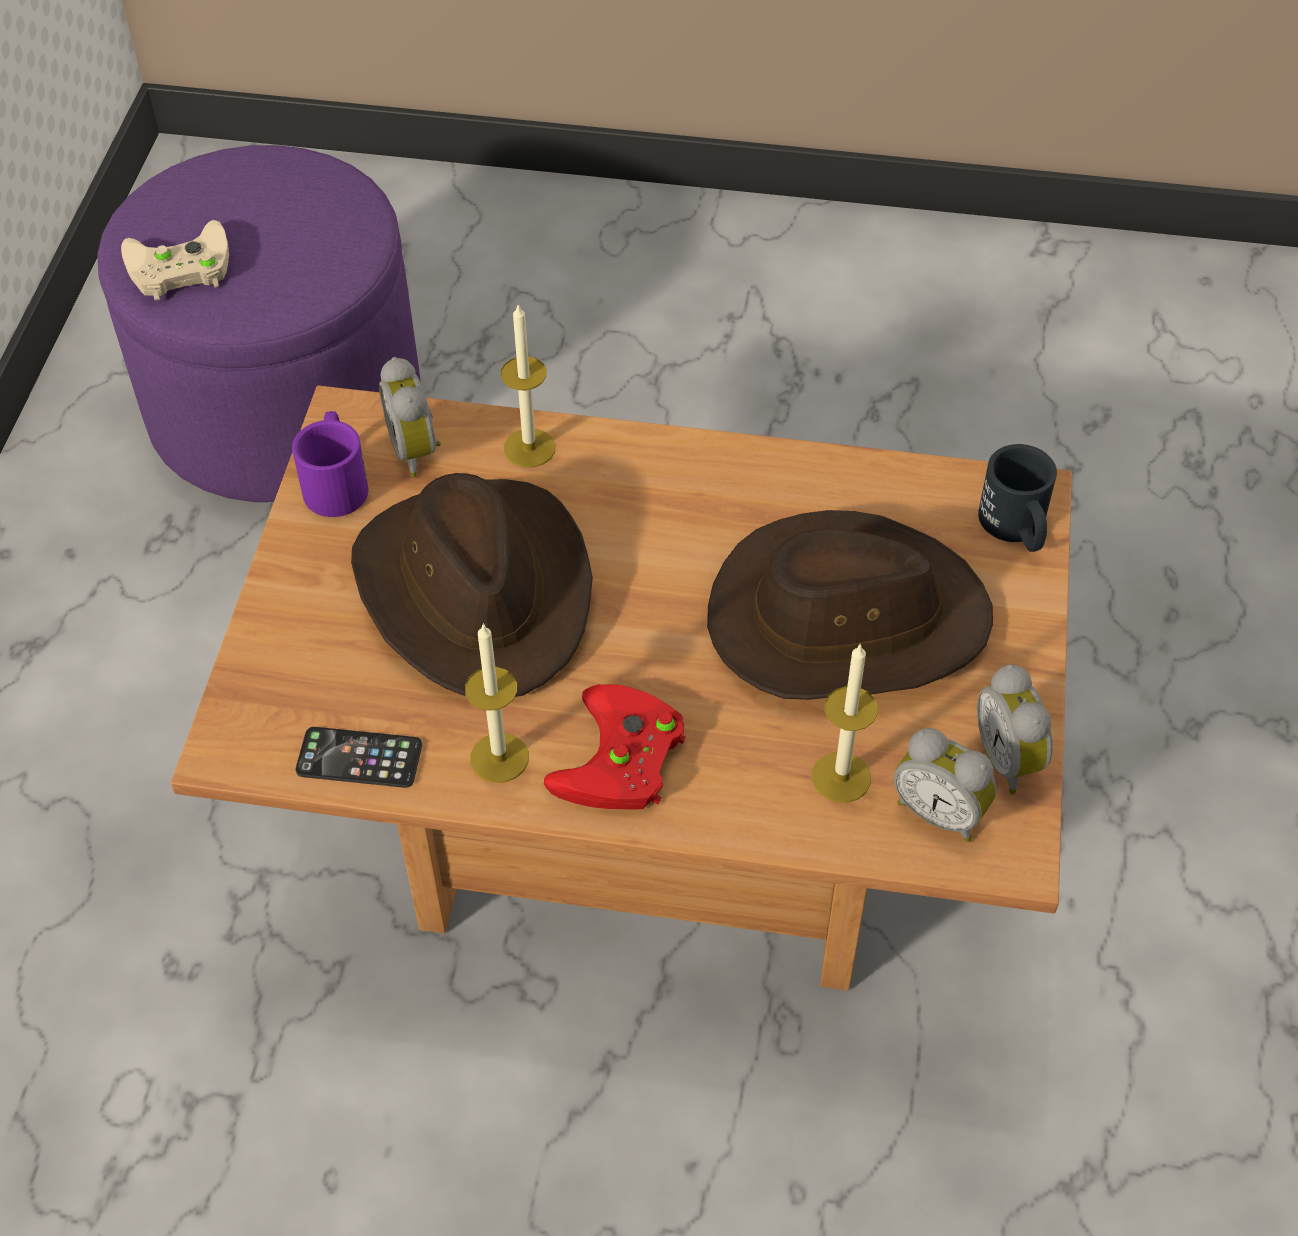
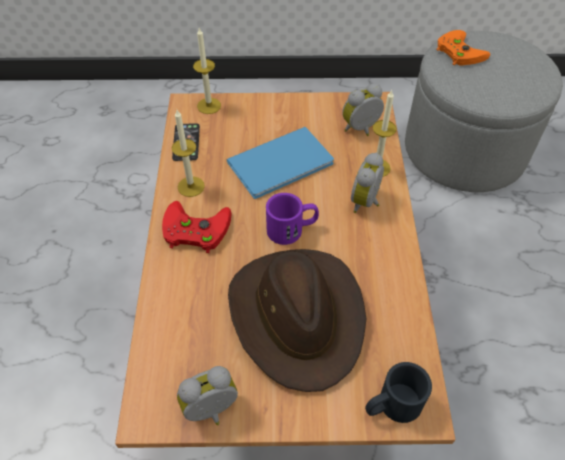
camera: 80 degrees right, 0 degrees up
purple ottoman [97,145,421,502] -> grey ottoman [405,31,563,192]
beige game controller [121,220,229,301] -> orange game controller [436,30,490,65]
purple mug [292,411,369,517] -> purple mug moved to [266,193,319,245]
brown hat [351,473,593,697] -> blue book [227,127,334,199]
candle [812,644,878,803] -> candle moved to [193,28,221,114]
alarm clock [894,728,997,842] -> alarm clock moved to [351,152,384,213]

